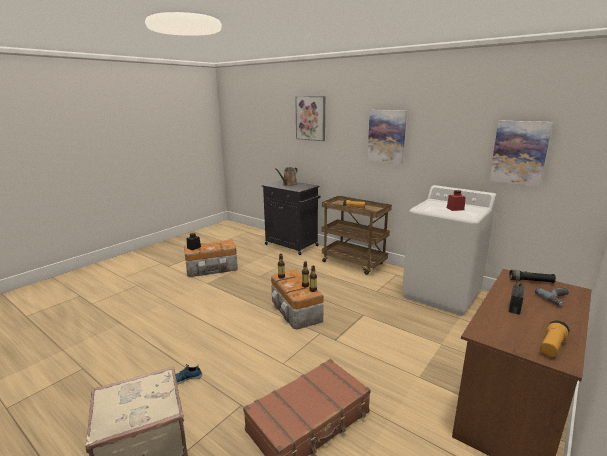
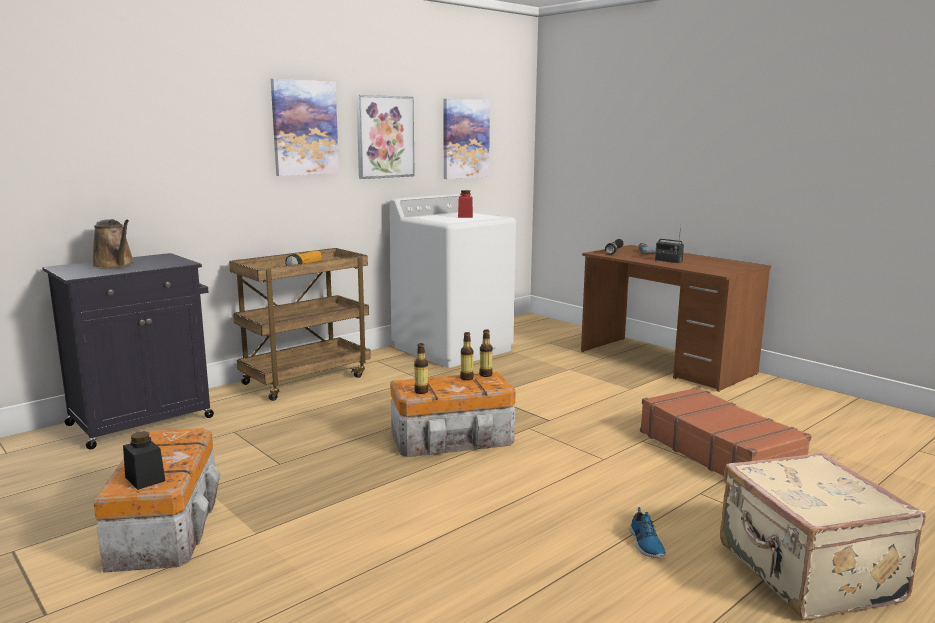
camera: 80 degrees left, 5 degrees down
picture [295,96,325,141] -> picture moved to [356,95,415,179]
flashlight [540,320,570,357] -> none

